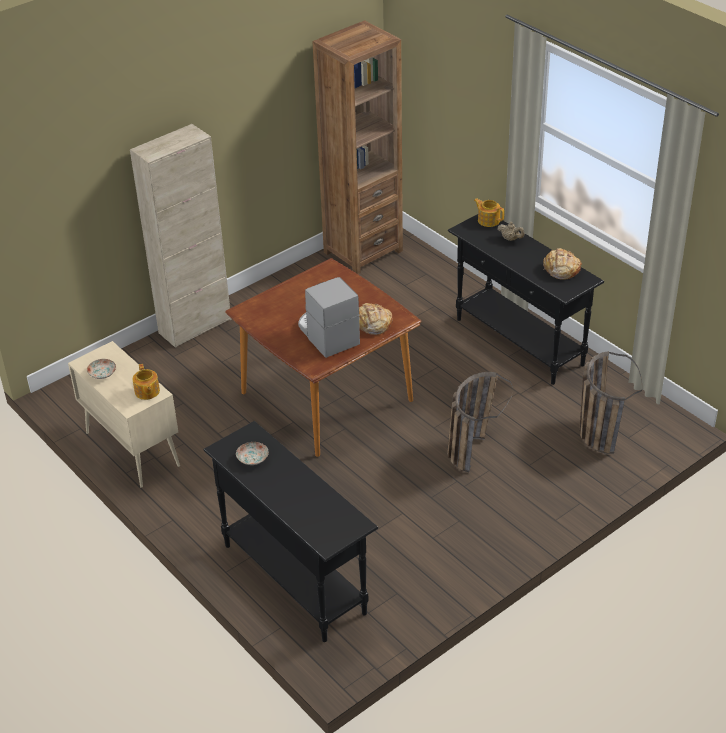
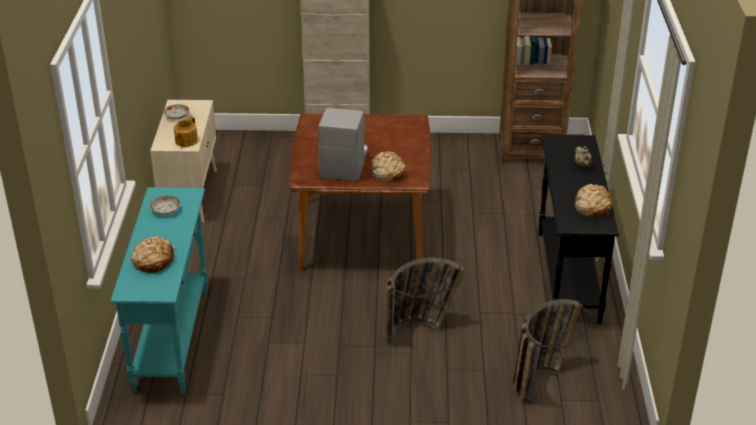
camera: 40 degrees right, 5 degrees down
black console table [203,421,378,642] -> turquoise console table [110,187,208,394]
teapot [474,198,504,227] -> none
none -> bread [131,236,175,273]

